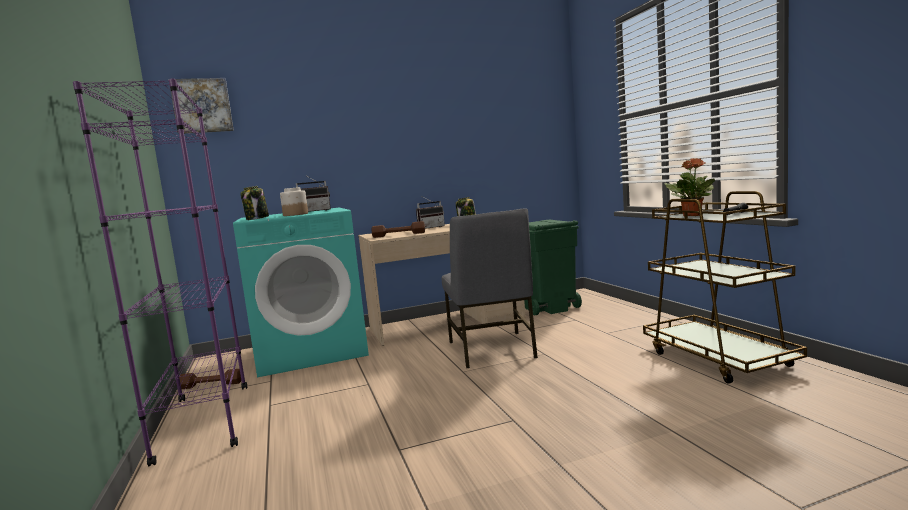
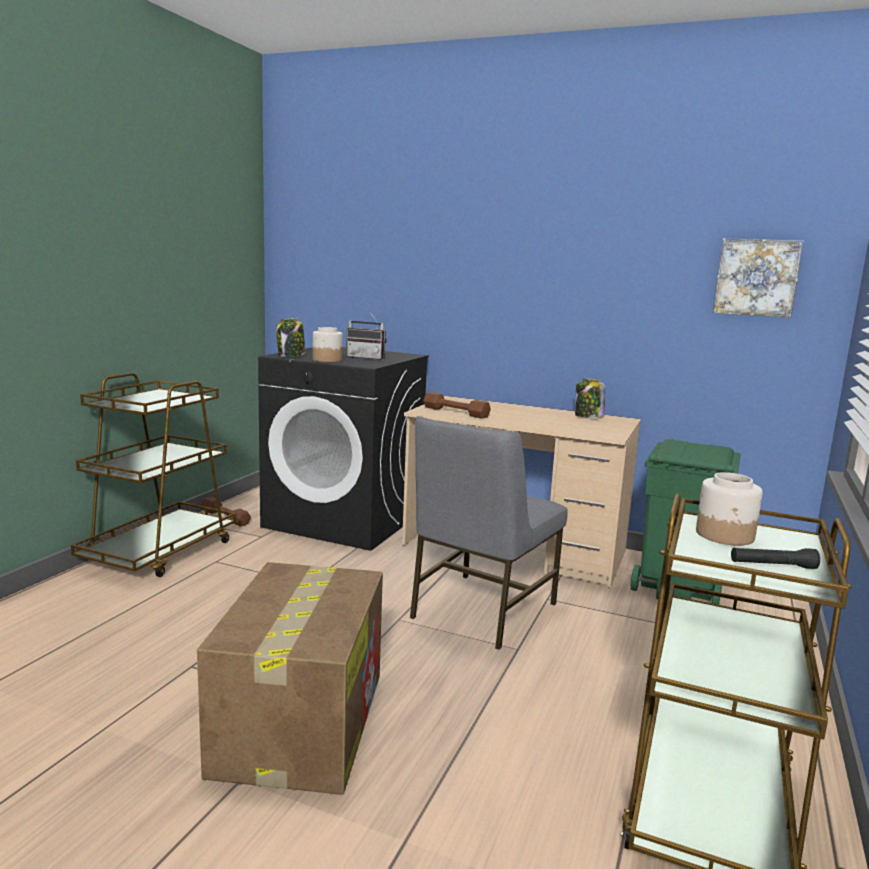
camera: 40 degrees right, 5 degrees up
purple bookcase [73,79,247,466] -> brown cart [71,373,236,577]
picture [168,78,234,134] -> picture moved to [713,238,804,318]
turquoise washing machine [233,208,369,377] -> black washing machine [258,347,429,551]
radio [416,197,445,229] -> none
potted plant [665,158,715,216] -> jar [696,472,763,546]
none -> cardboard box [197,562,383,795]

